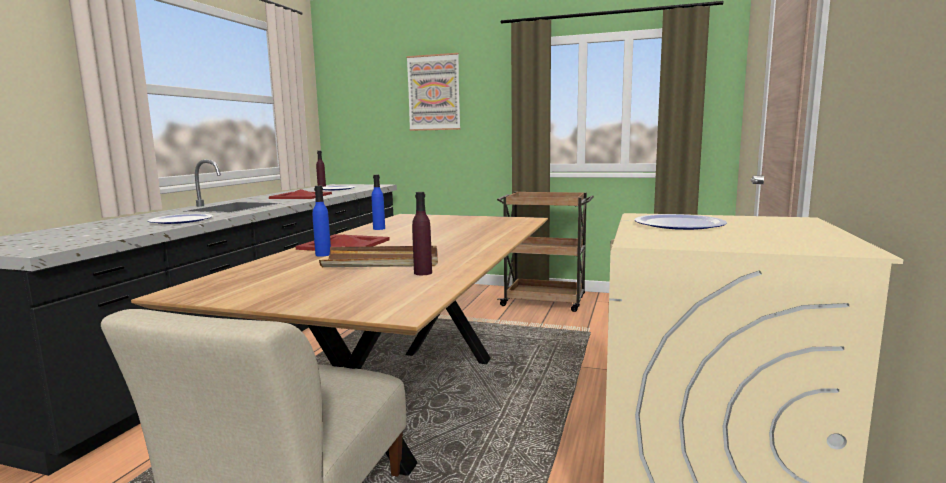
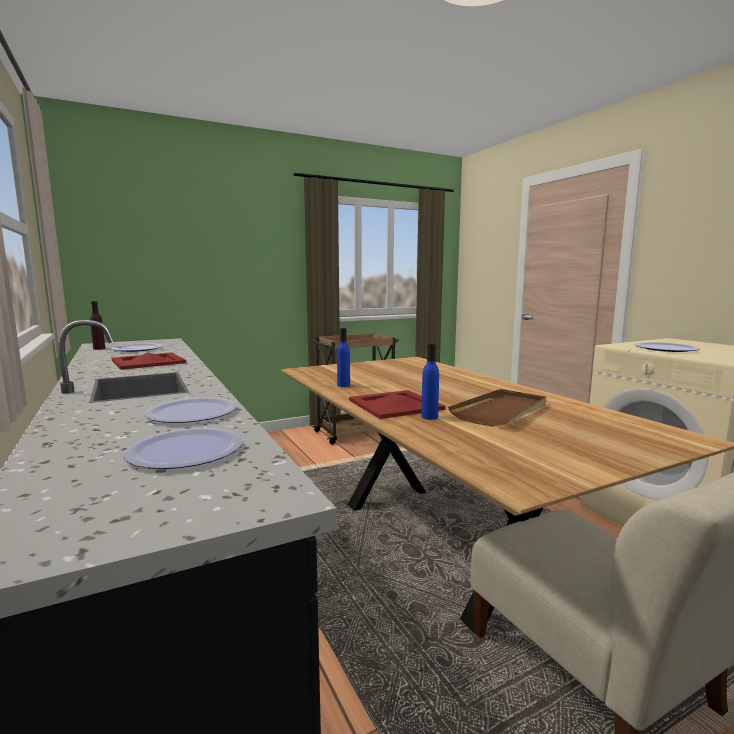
camera: 45 degrees left, 0 degrees up
picture [406,53,461,131] -> none
purple bottle [412,192,432,275] -> none
none -> plate [123,428,243,469]

